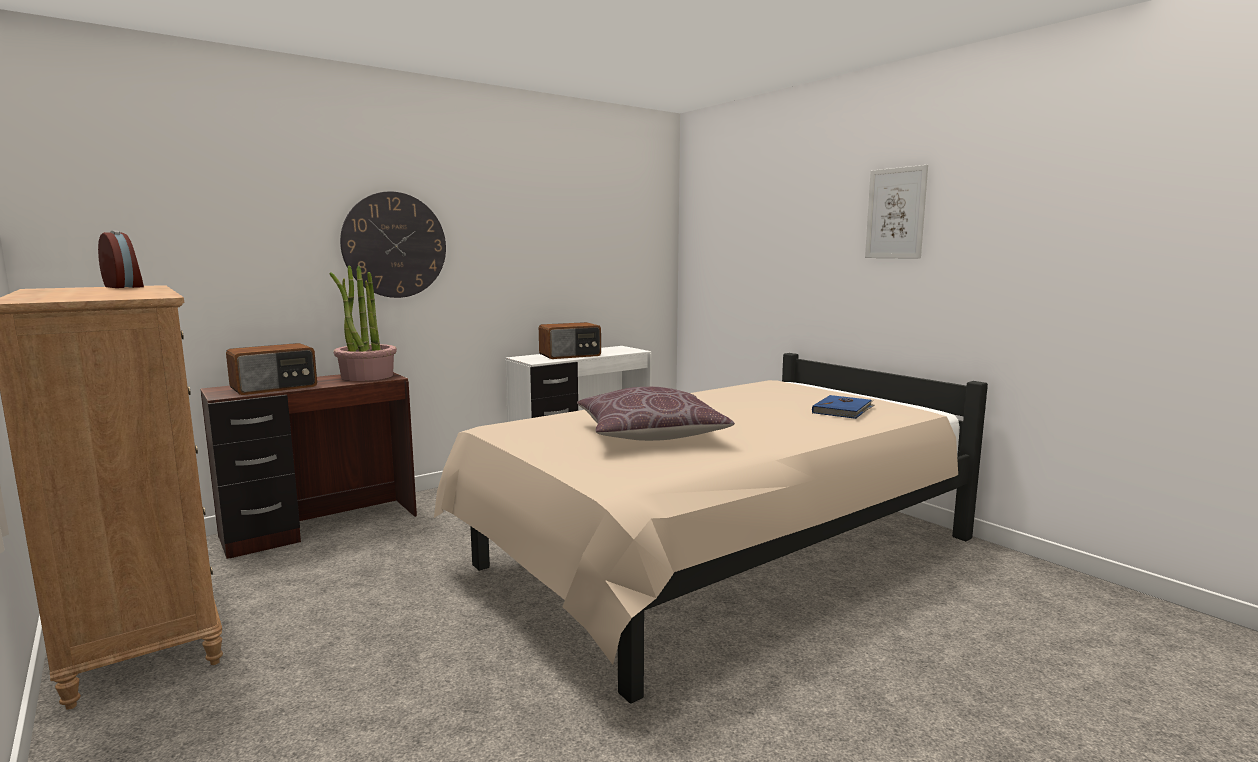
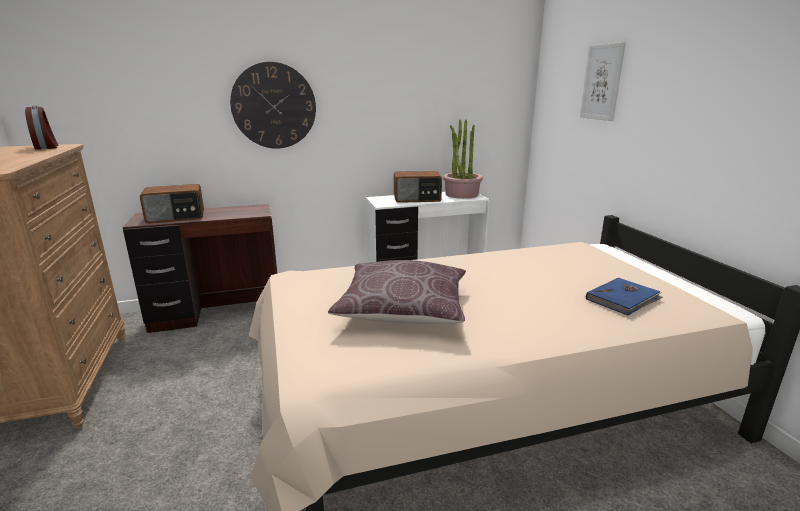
camera: 20 degrees right, 10 degrees up
potted plant [330,265,397,381] -> potted plant moved to [443,120,483,199]
picture [865,165,928,259] -> picture moved to [580,42,626,121]

